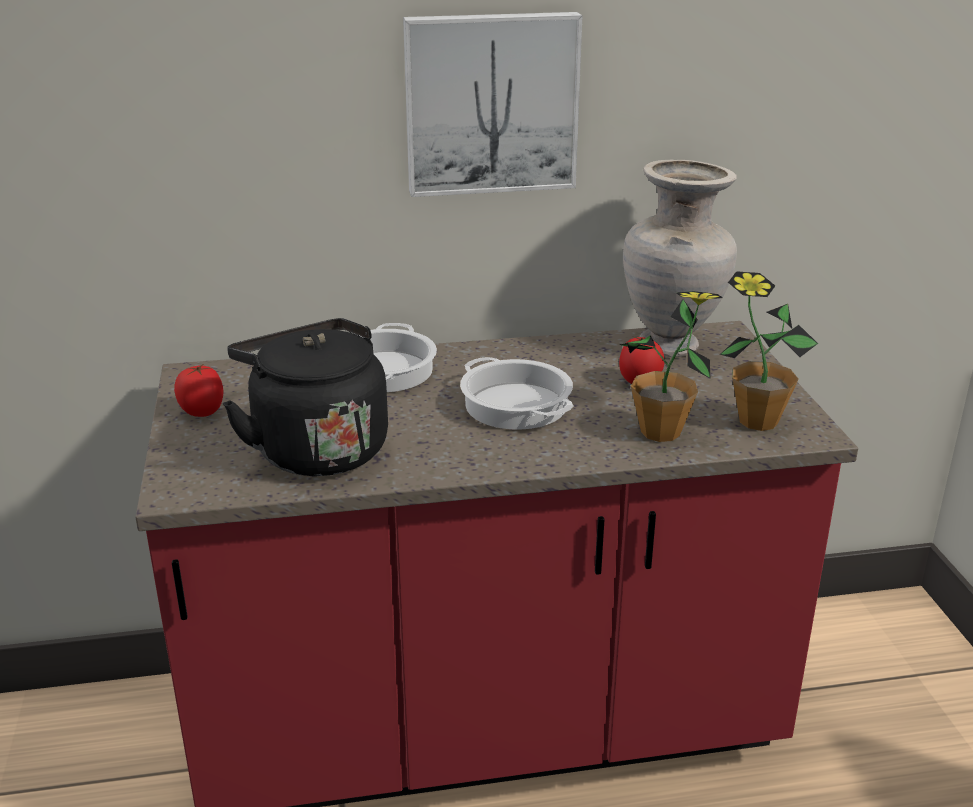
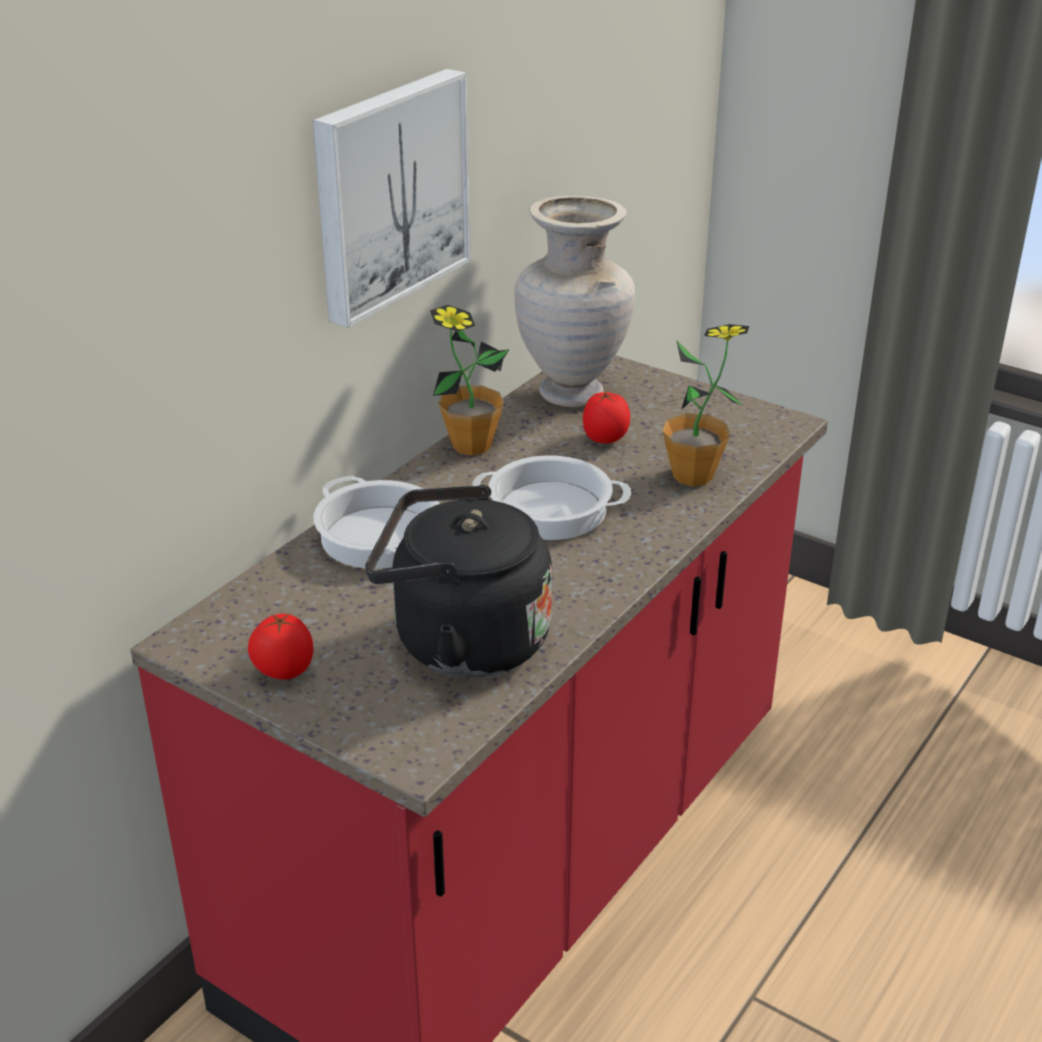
camera: 45 degrees left, 5 degrees up
potted plant [720,271,818,431] -> potted plant moved to [430,305,509,456]

